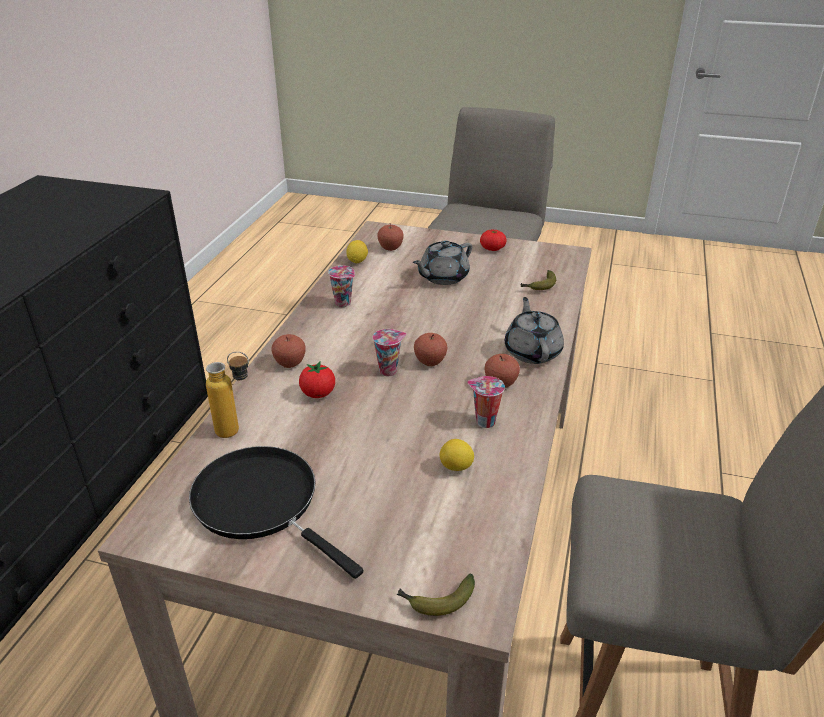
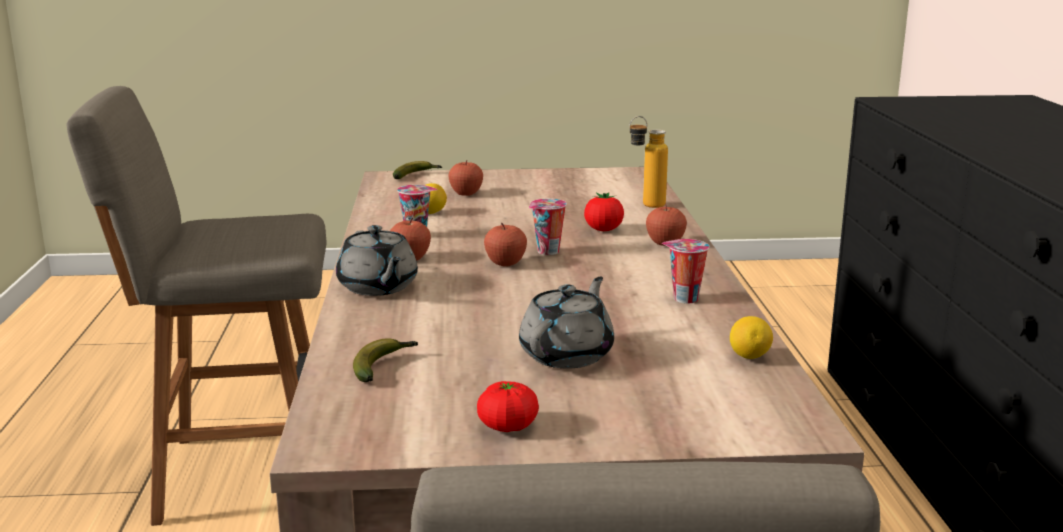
camera: 160 degrees right, 15 degrees down
black frying pan [189,446,364,579] -> none
apple [377,224,404,251] -> apple moved to [448,160,483,196]

